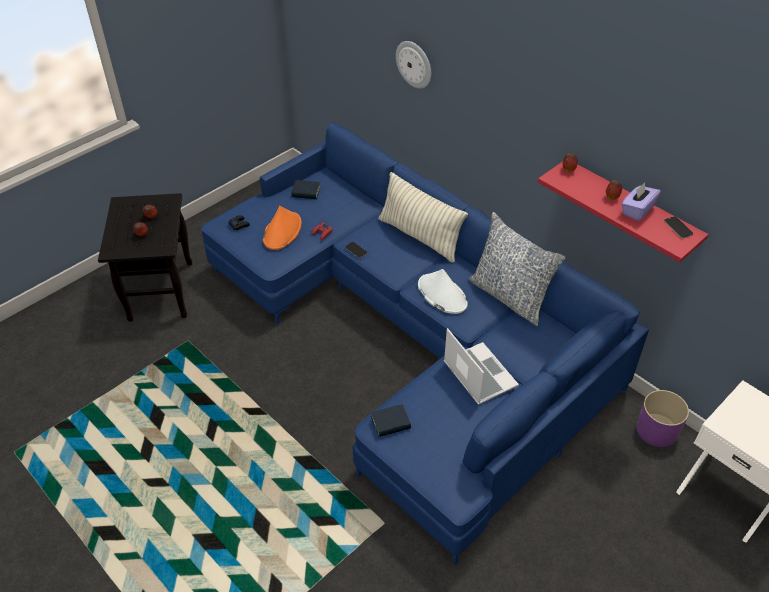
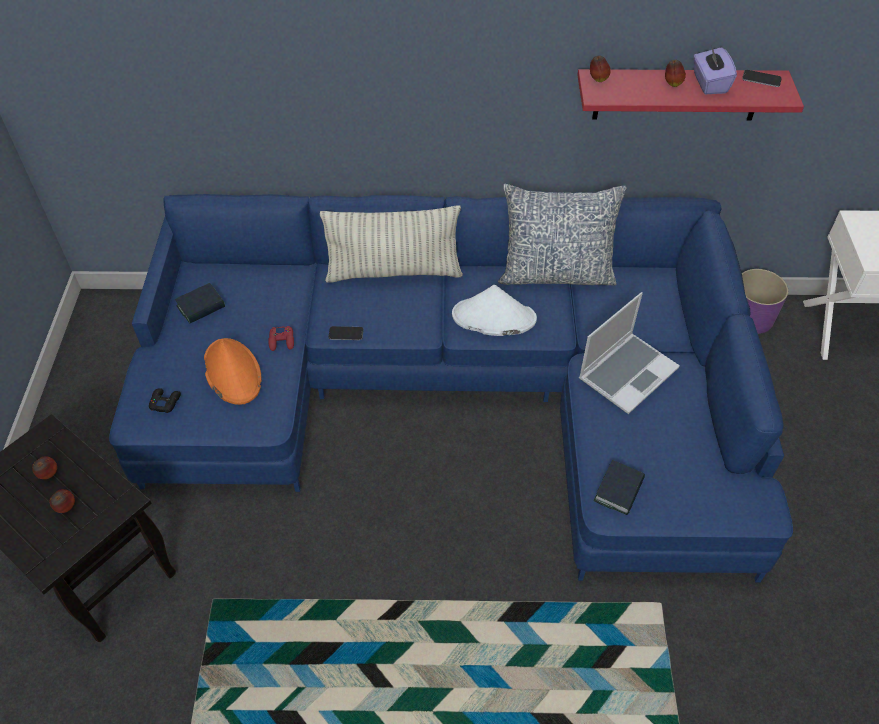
camera: 45 degrees left, 5 degrees up
wall clock [396,41,431,89] -> none
laptop [444,328,519,405] -> laptop turned 120 degrees clockwise [579,292,680,414]

